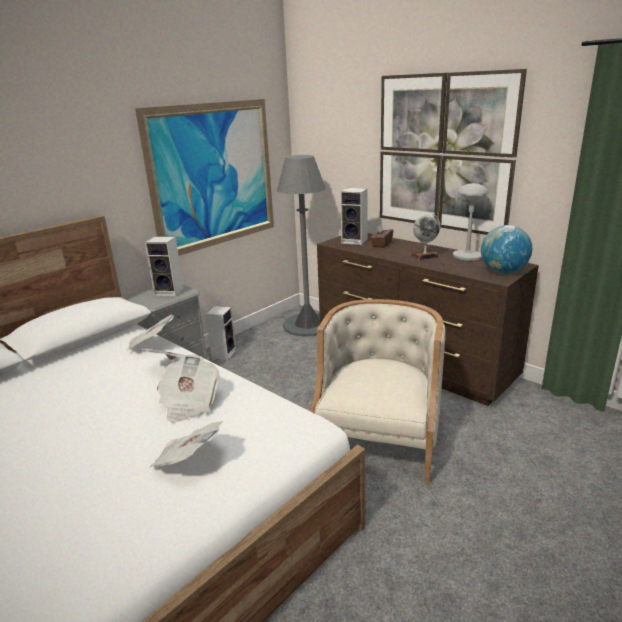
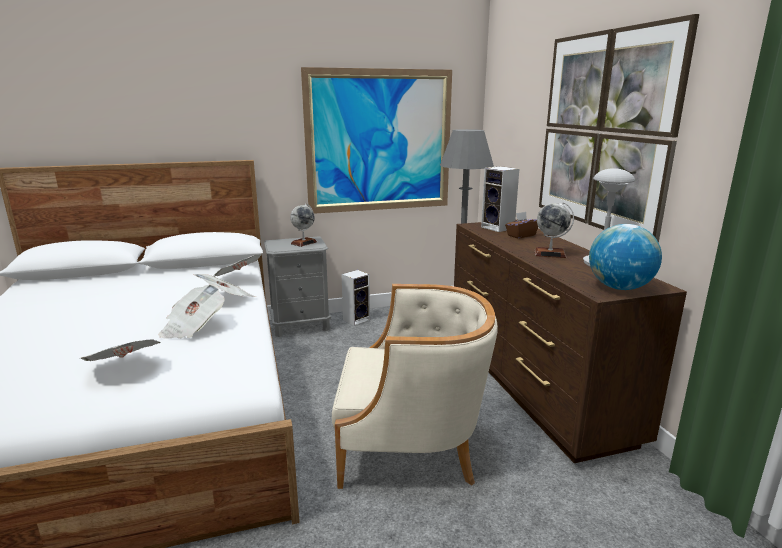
camera: 30 degrees right, 5 degrees down
speaker [145,236,184,296] -> globe [290,203,317,247]
beige armchair [310,299,445,485] -> beige armchair turned 45 degrees clockwise [332,284,498,489]

